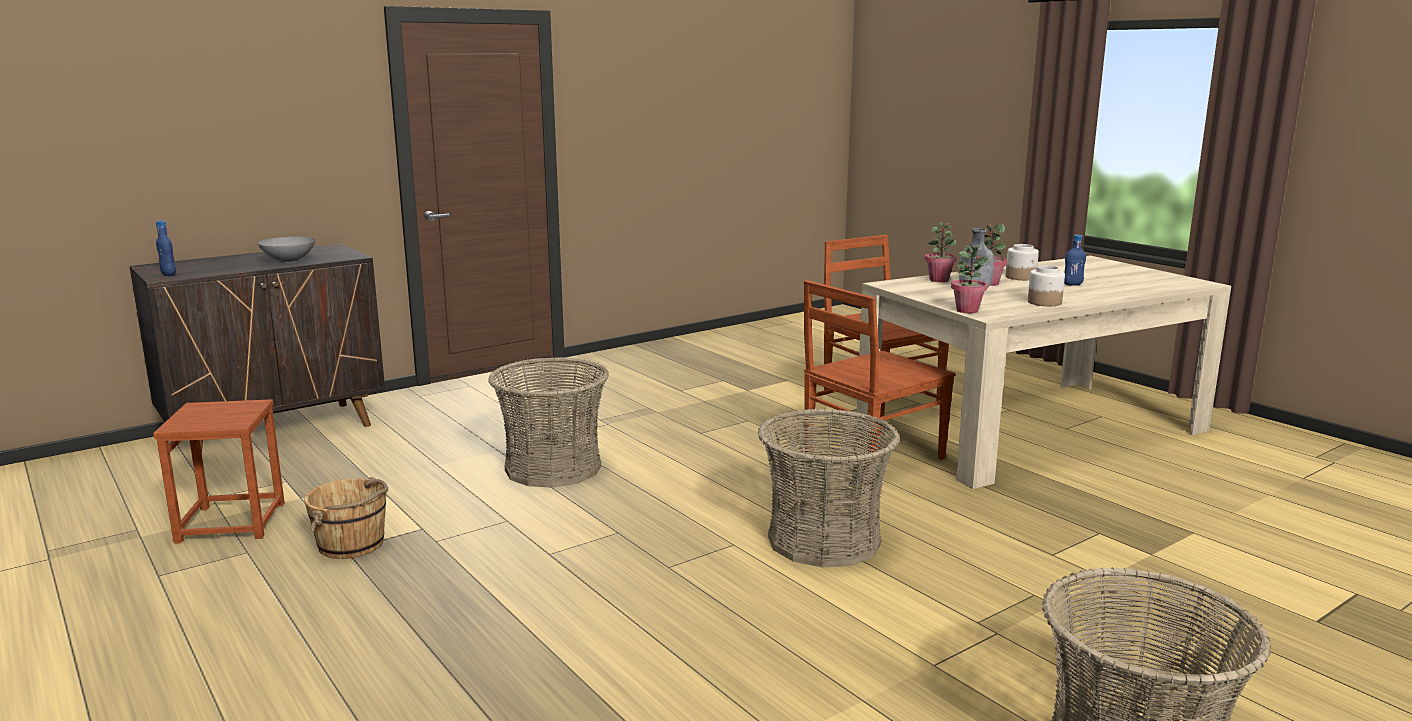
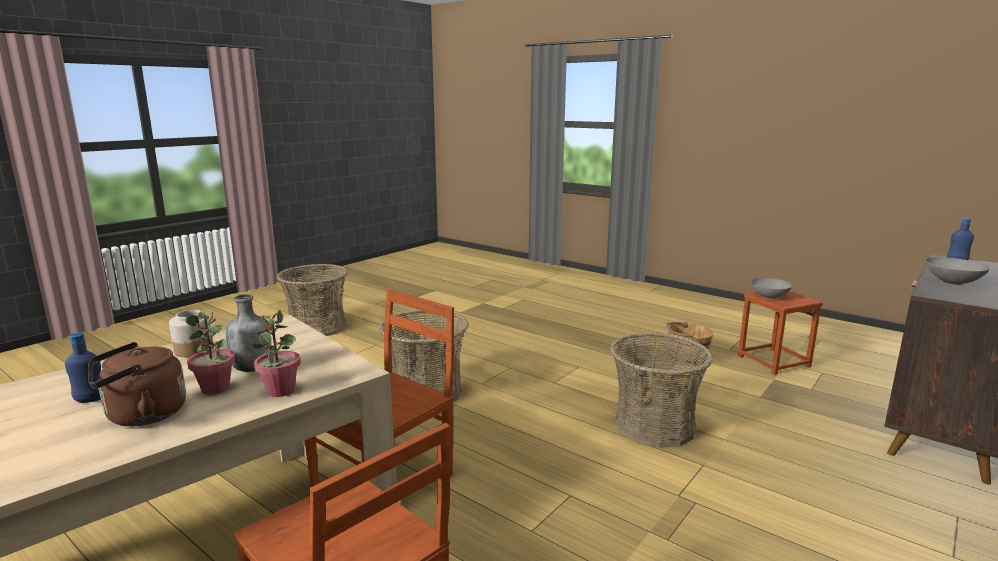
camera: 165 degrees right, 0 degrees up
potted plant [951,245,989,313] -> none
jar [1006,244,1039,280] -> brown kettle [88,342,186,426]
none -> grey bowl [751,278,792,299]

